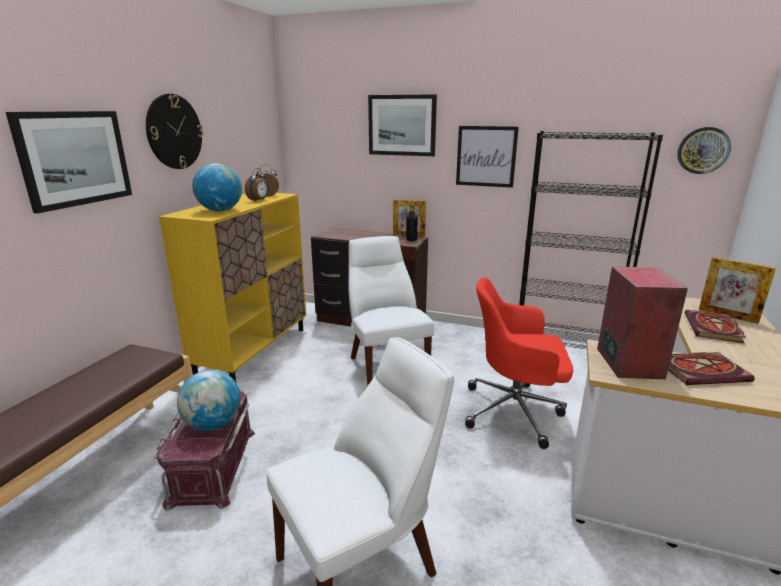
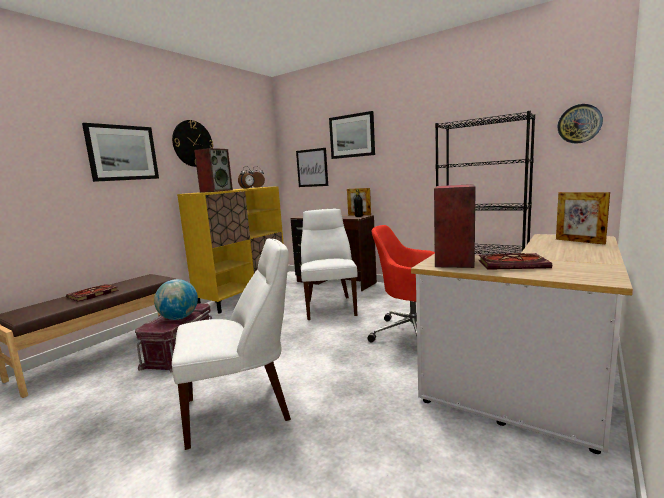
camera: 15 degrees right, 10 degrees down
globe [192,163,242,211] -> speaker [194,148,233,193]
picture [456,126,519,188] -> picture moved to [296,148,328,187]
book [685,310,746,343] -> book moved to [66,284,119,302]

